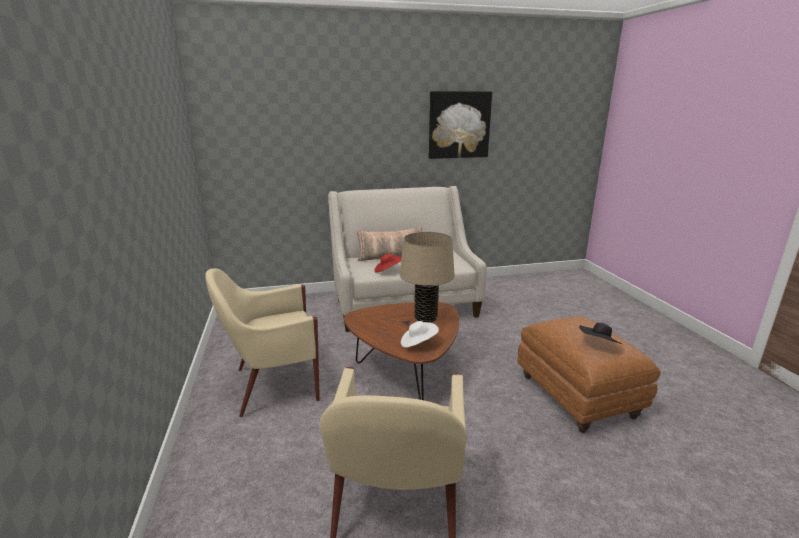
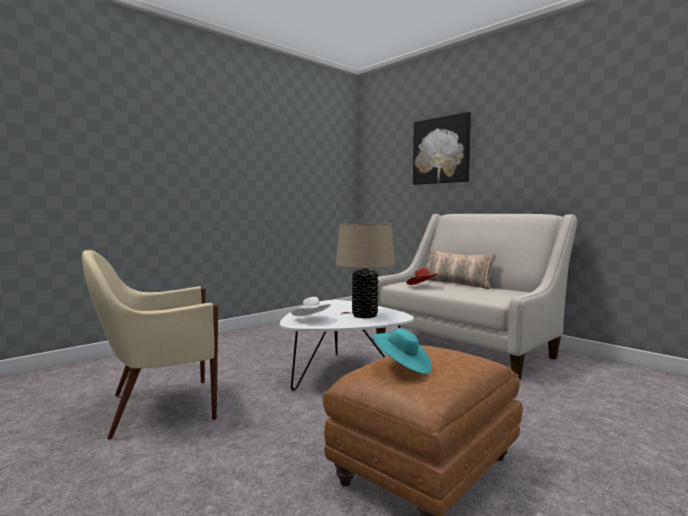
camera: 60 degrees right, 15 degrees down
beige armchair [205,268,320,417] -> none
brown coffee table [344,302,459,400] -> white coffee table [280,300,414,390]
picture [429,91,492,159] -> picture moved to [413,112,471,185]
black hat [579,323,622,344] -> turquoise hat [372,328,432,374]

